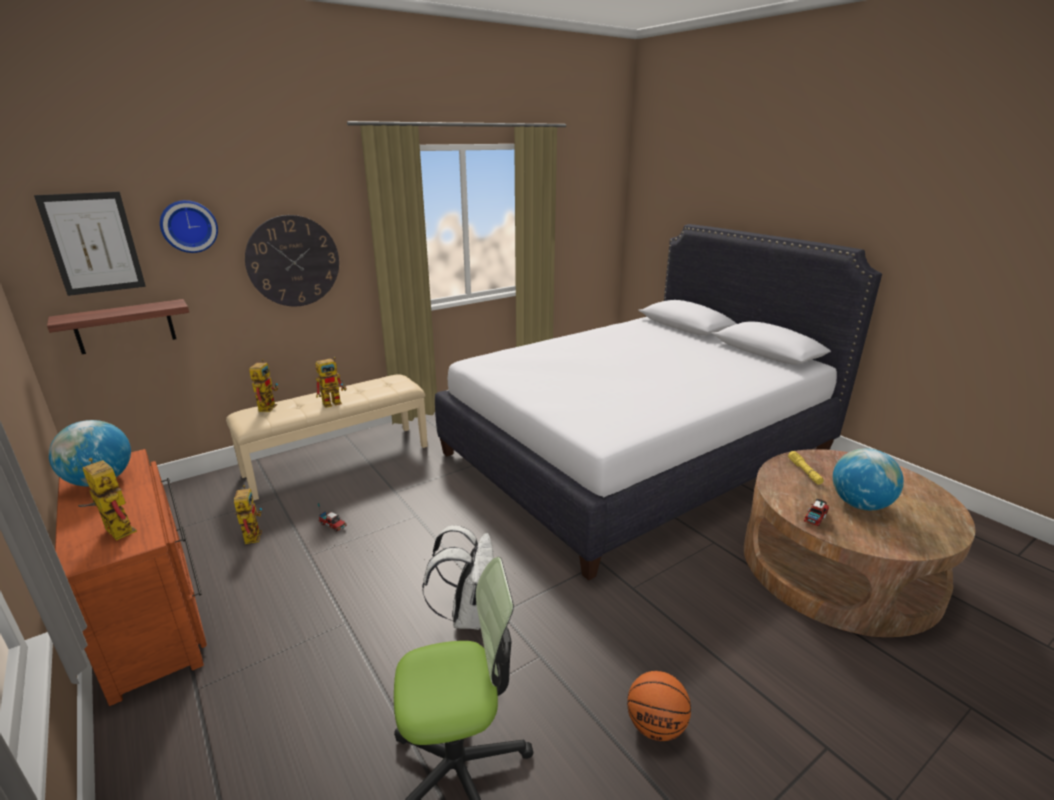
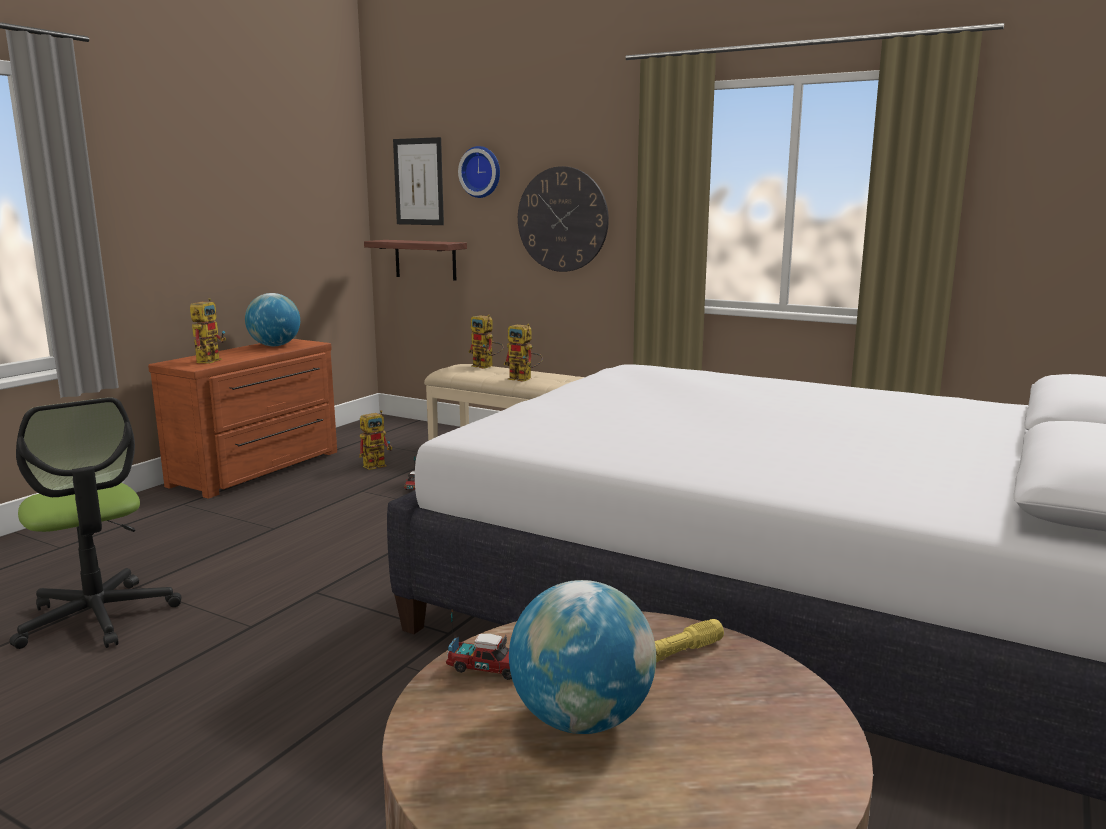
camera: 65 degrees right, 10 degrees down
toy robot [249,359,278,412] -> toy robot turned 60 degrees clockwise [468,314,504,369]
white backpack [422,525,494,630] -> none
basketball [627,671,691,741] -> none

